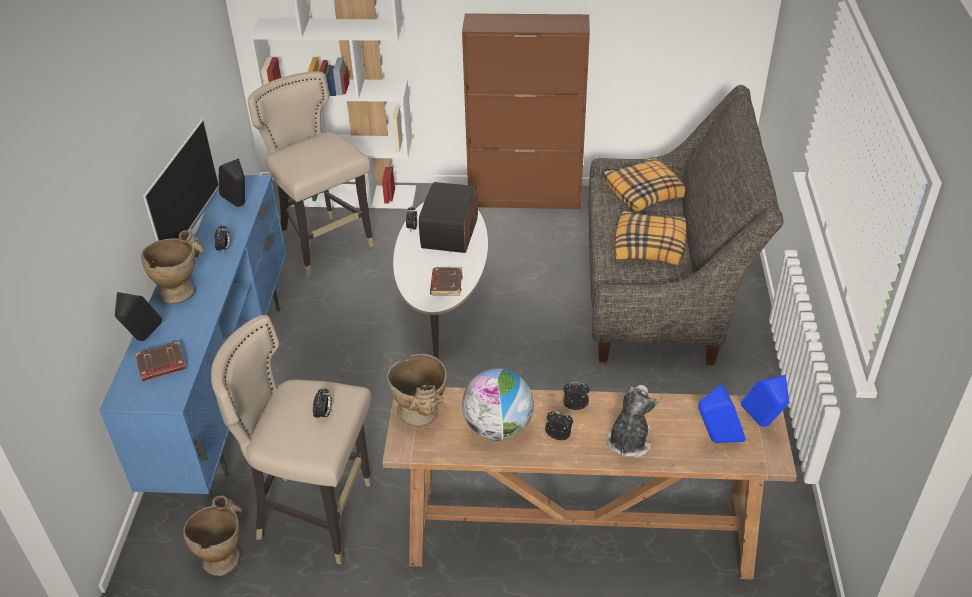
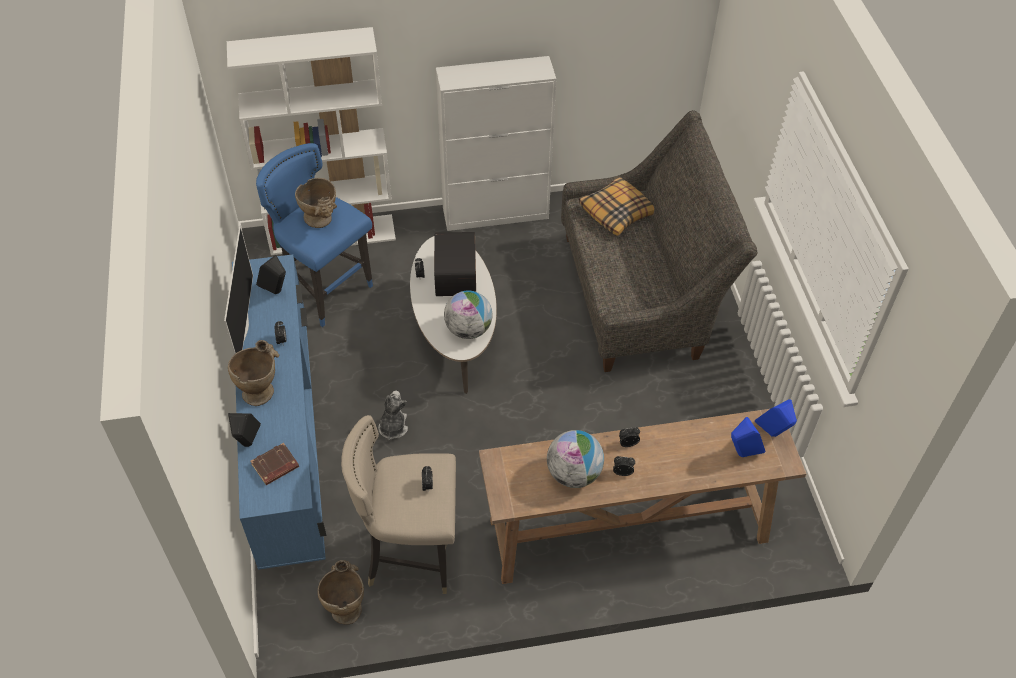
camera: 15 degrees left, 10 degrees up
beige stool [248,71,374,276] -> blue stool [256,143,373,327]
beige vase [387,354,447,427] -> beige vase moved to [295,178,337,228]
brown book [430,267,463,296] -> globe [444,291,492,339]
brown cabinet [462,14,590,209] -> white cabinet [436,56,556,231]
plush toy [607,385,659,457] -> plush toy moved to [378,391,408,440]
pillow [615,211,687,266] -> none

